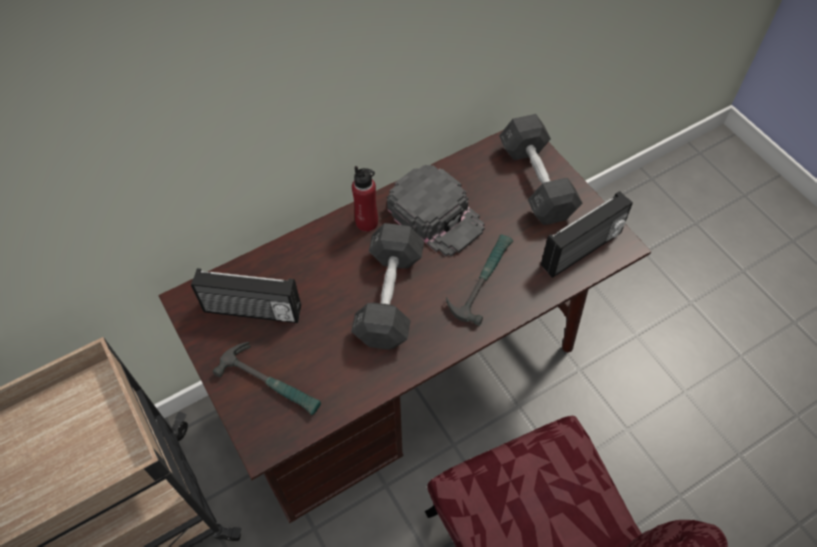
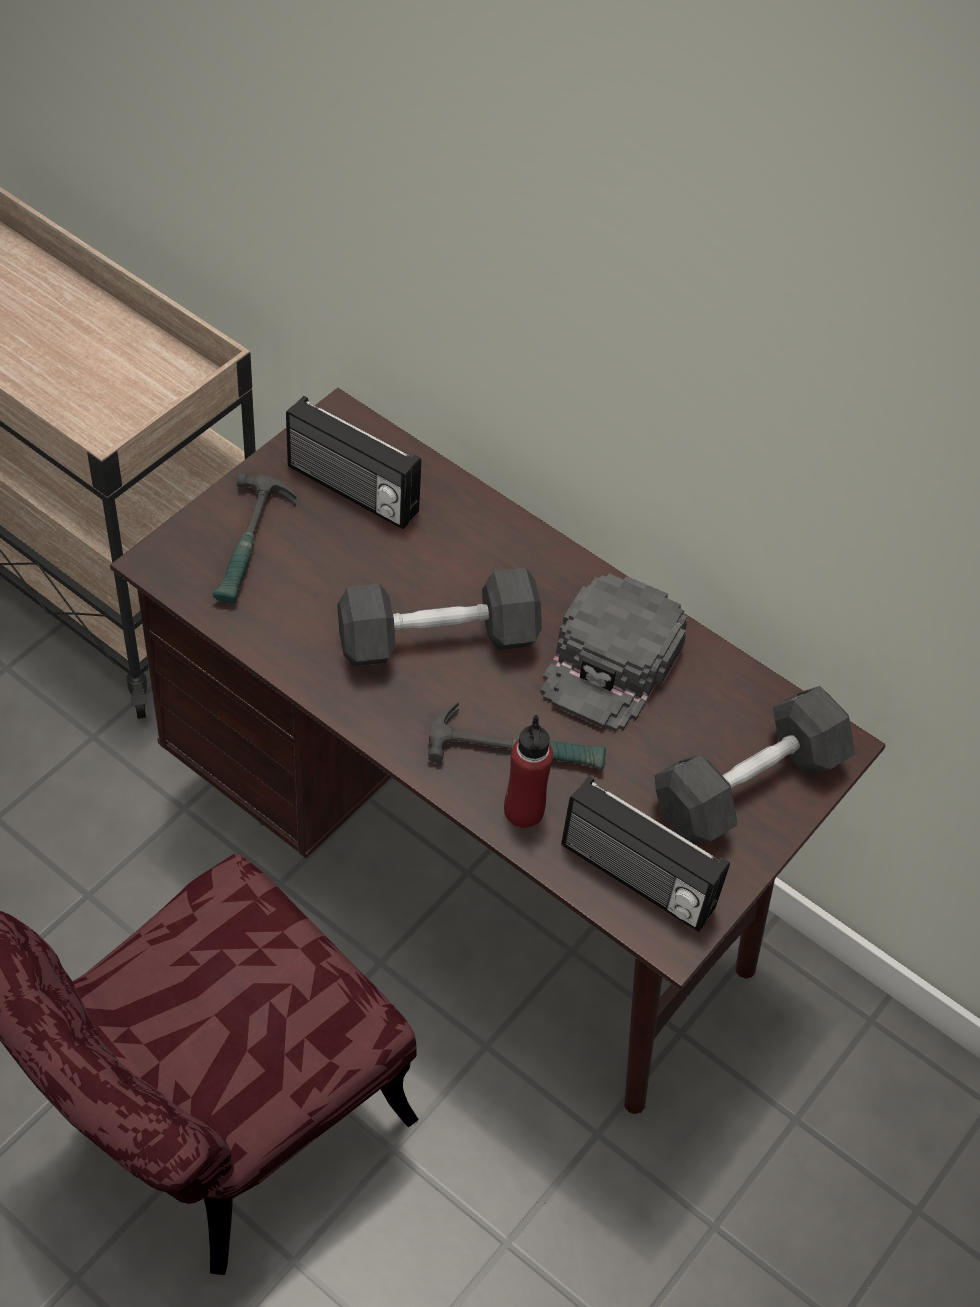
camera: 65 degrees right, 5 degrees down
radio [191,268,301,323] -> radio turned 45 degrees counterclockwise [286,396,421,529]
red bottle [352,166,378,232] -> red bottle moved to [504,715,553,828]

